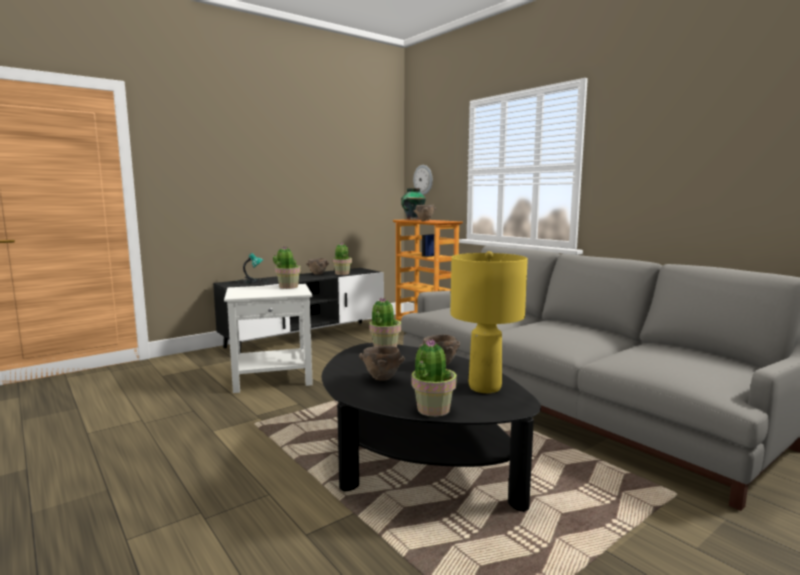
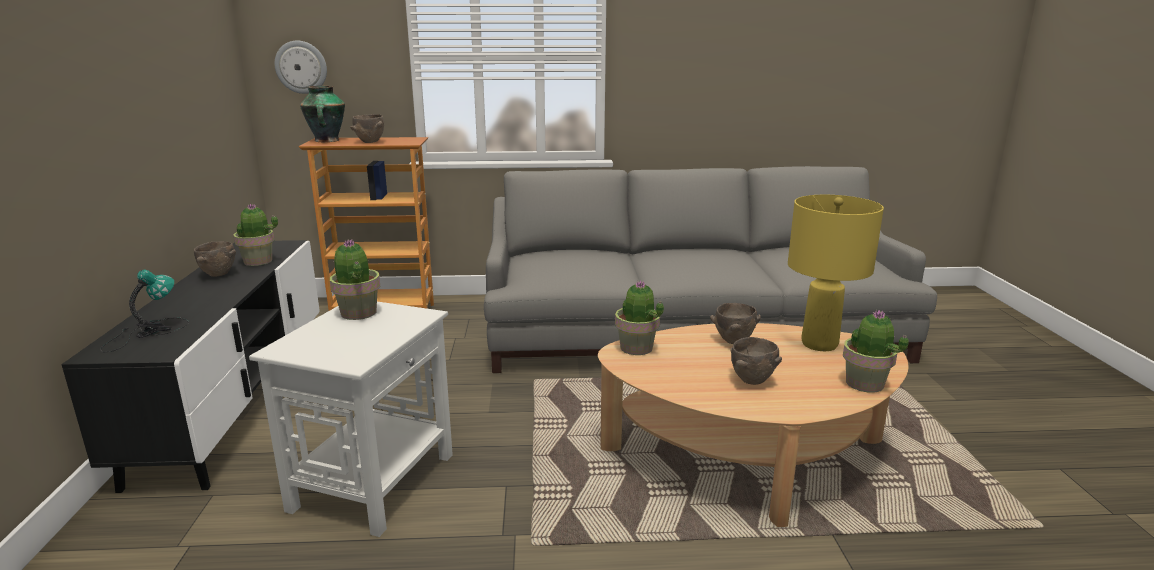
camera: 55 degrees left, 10 degrees up
black coffee table [321,343,541,512] -> beige coffee table [598,323,909,527]

